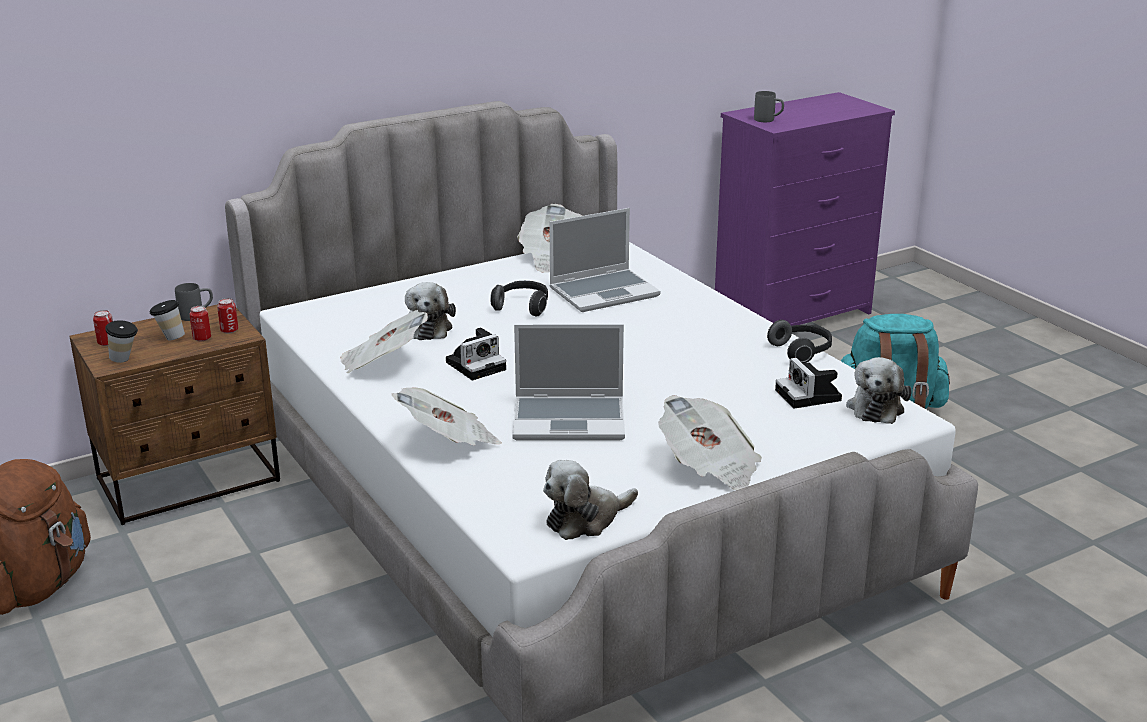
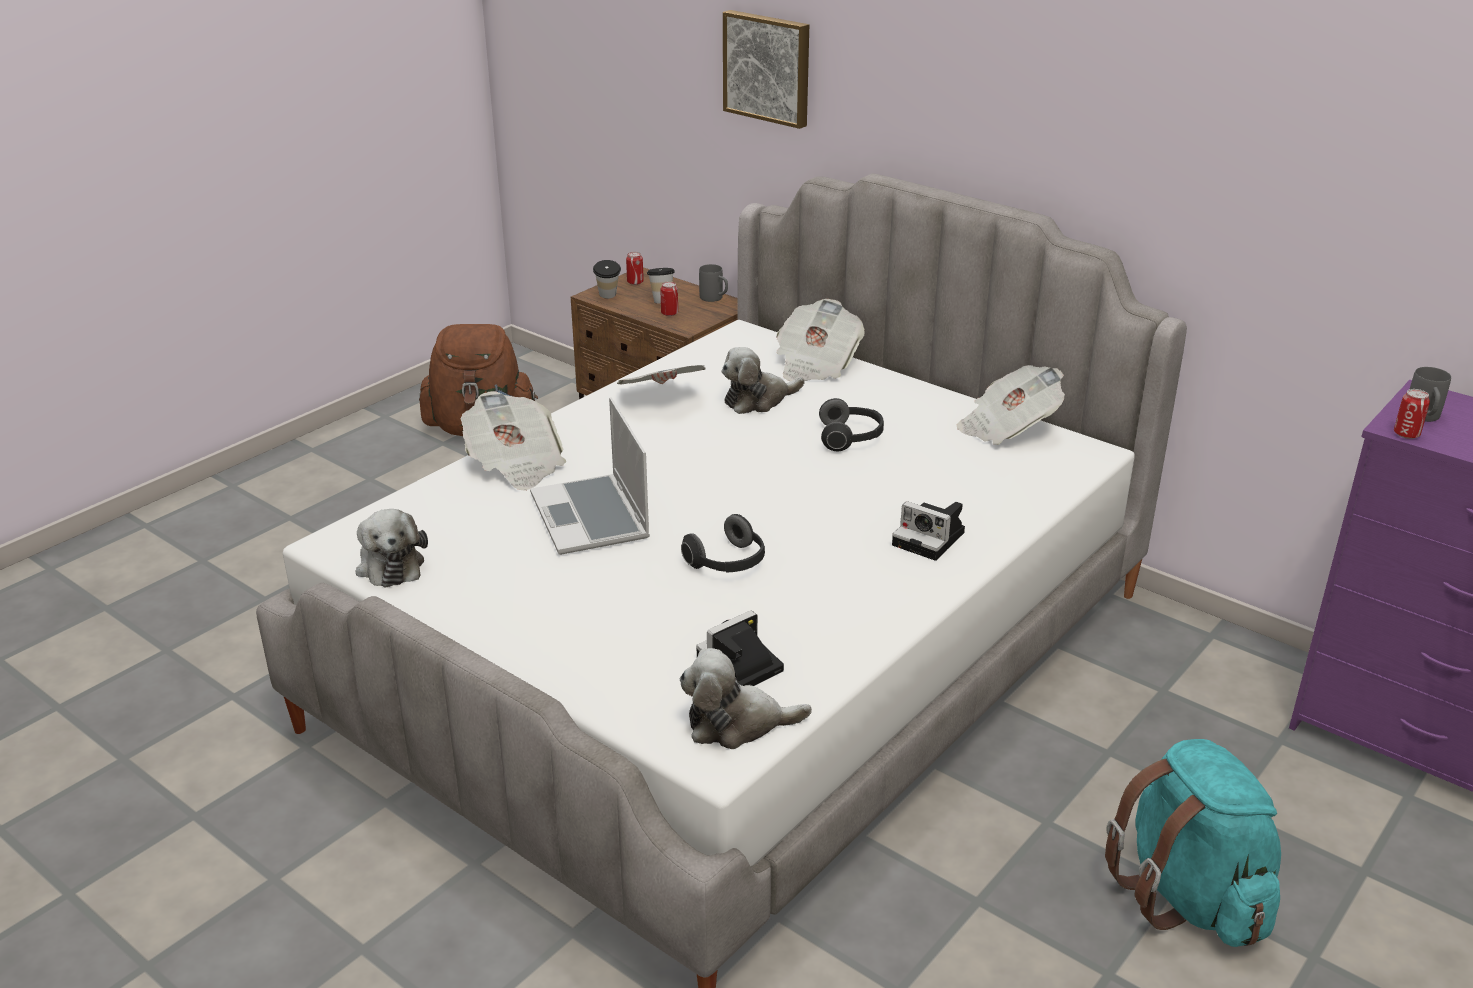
camera: 70 degrees right, 5 degrees up
can [217,298,238,333] -> can moved to [1394,389,1430,439]
camera [446,327,506,381] -> camera moved to [892,501,965,561]
plush toy [543,460,638,540] -> plush toy turned 150 degrees counterclockwise [355,509,428,588]
laptop [549,208,660,312] -> none
newspaper [658,395,762,490] -> newspaper moved to [776,299,865,381]
headphones [767,320,832,363] -> headphones moved to [681,514,765,572]
none -> picture [723,10,809,129]

